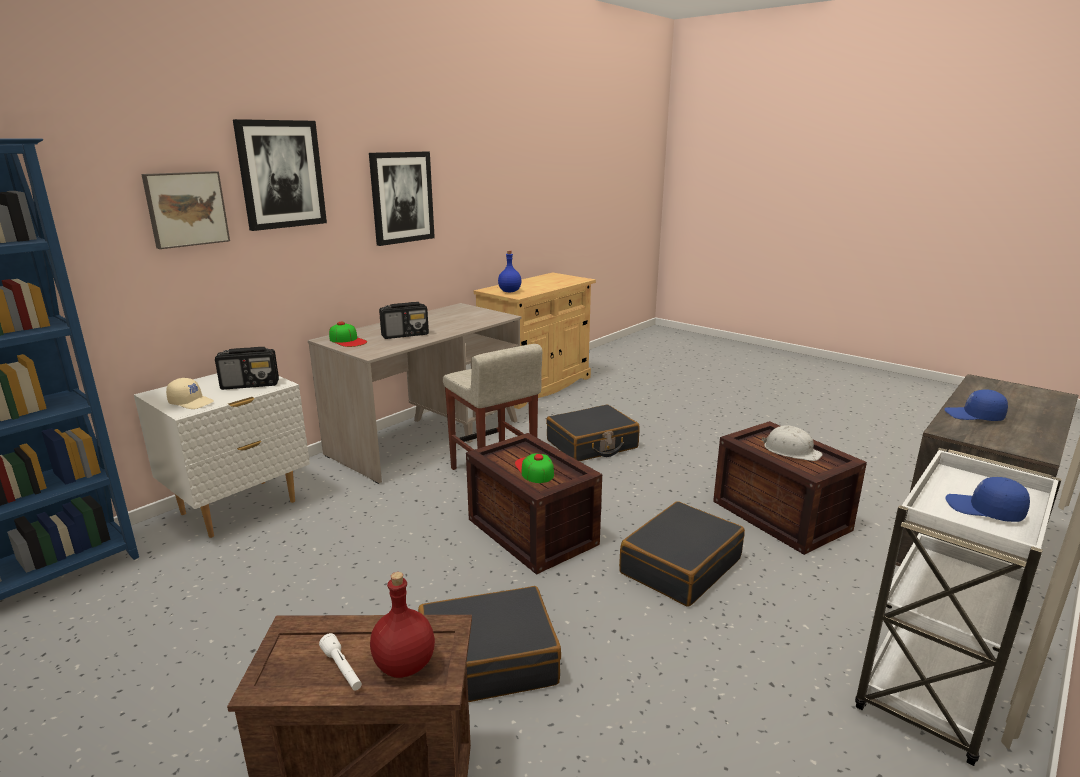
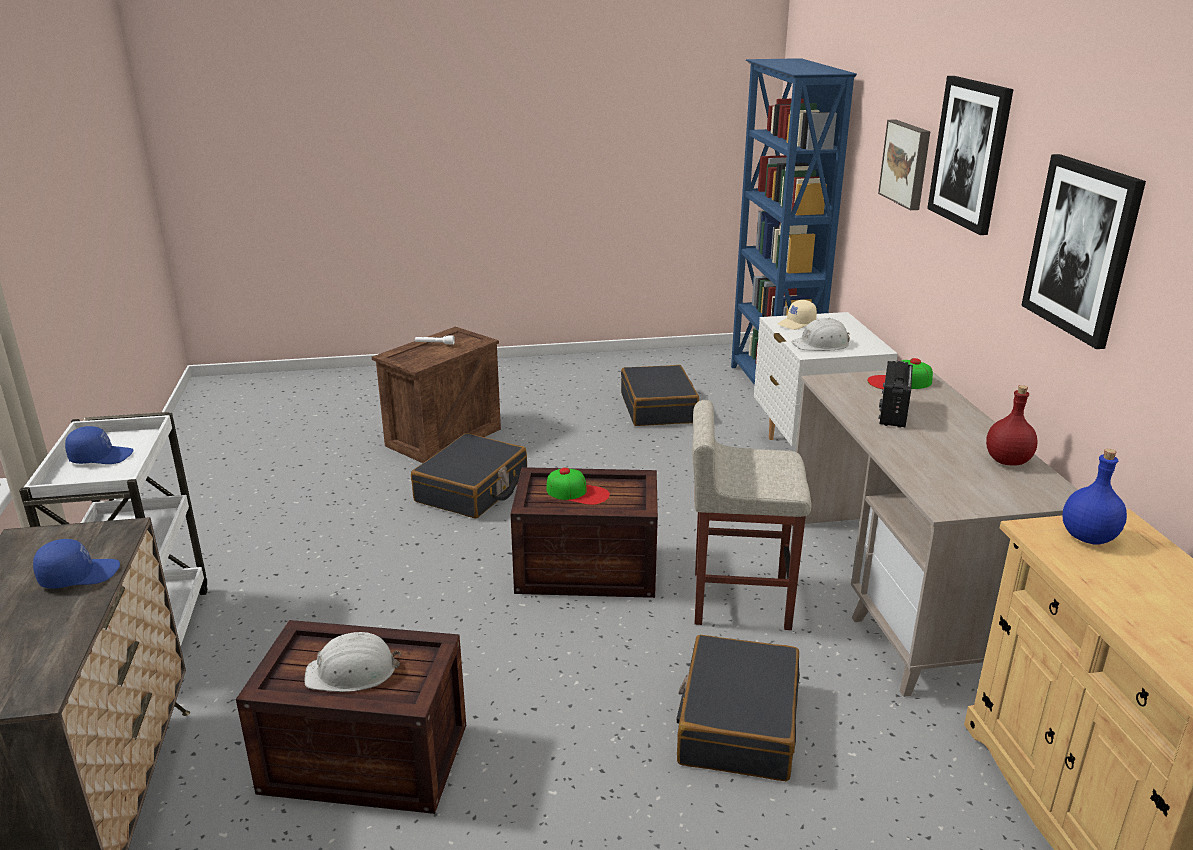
camera: 130 degrees right, 5 degrees up
radio [215,347,279,390] -> white hard hat [792,318,850,351]
red bottle [370,572,435,678] -> red bottle moved to [986,385,1037,466]
black suitcase [619,501,745,607] -> black suitcase moved to [621,365,699,426]

